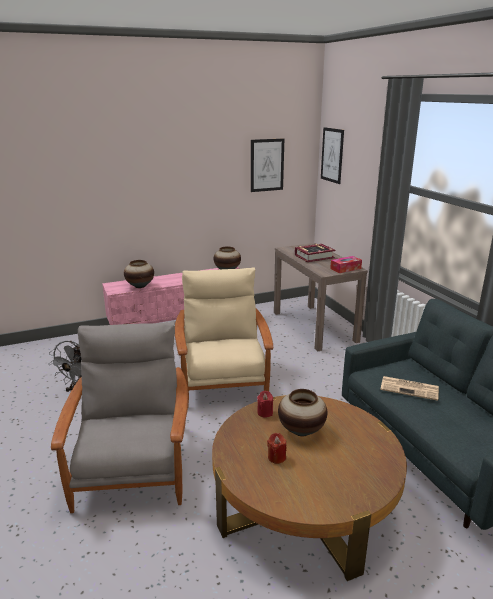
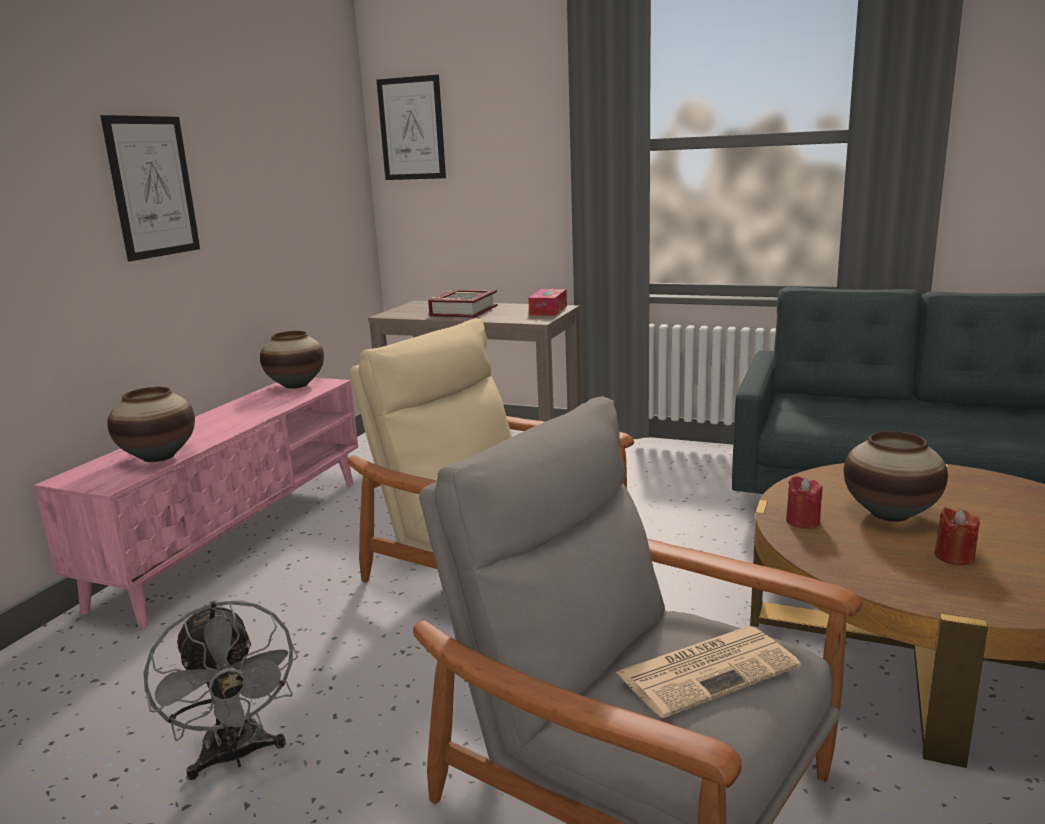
camera: 45 degrees left, 5 degrees down
picture [251,138,284,192] -> picture moved to [100,115,200,261]
newspaper [380,376,439,401] -> newspaper moved to [616,626,801,718]

